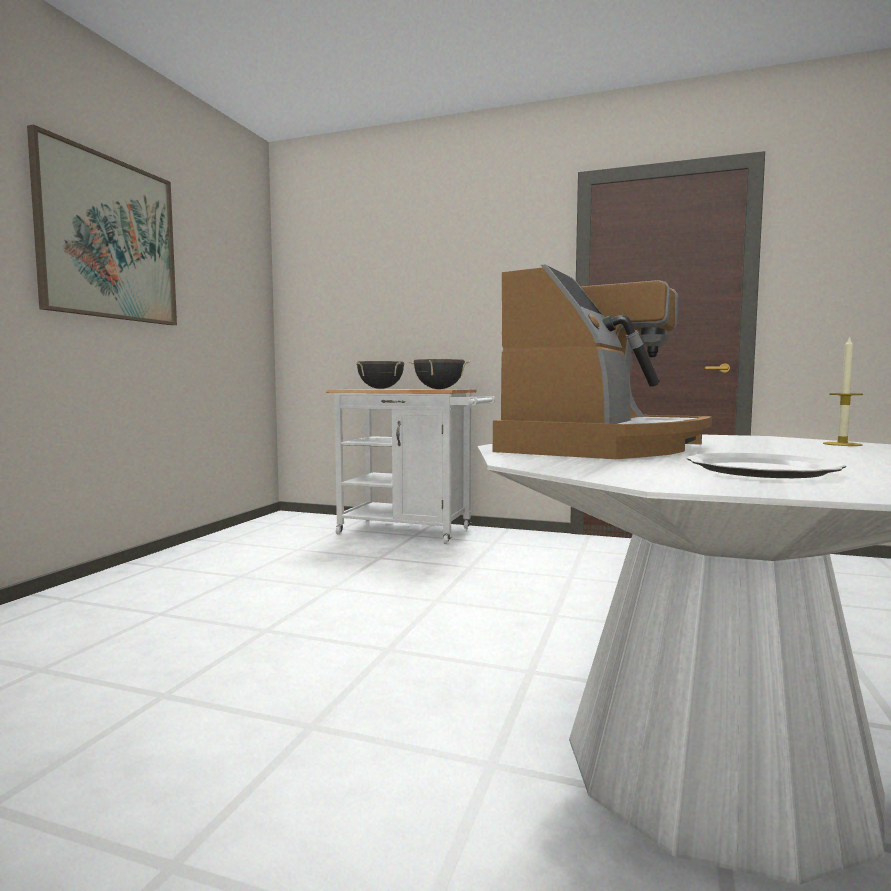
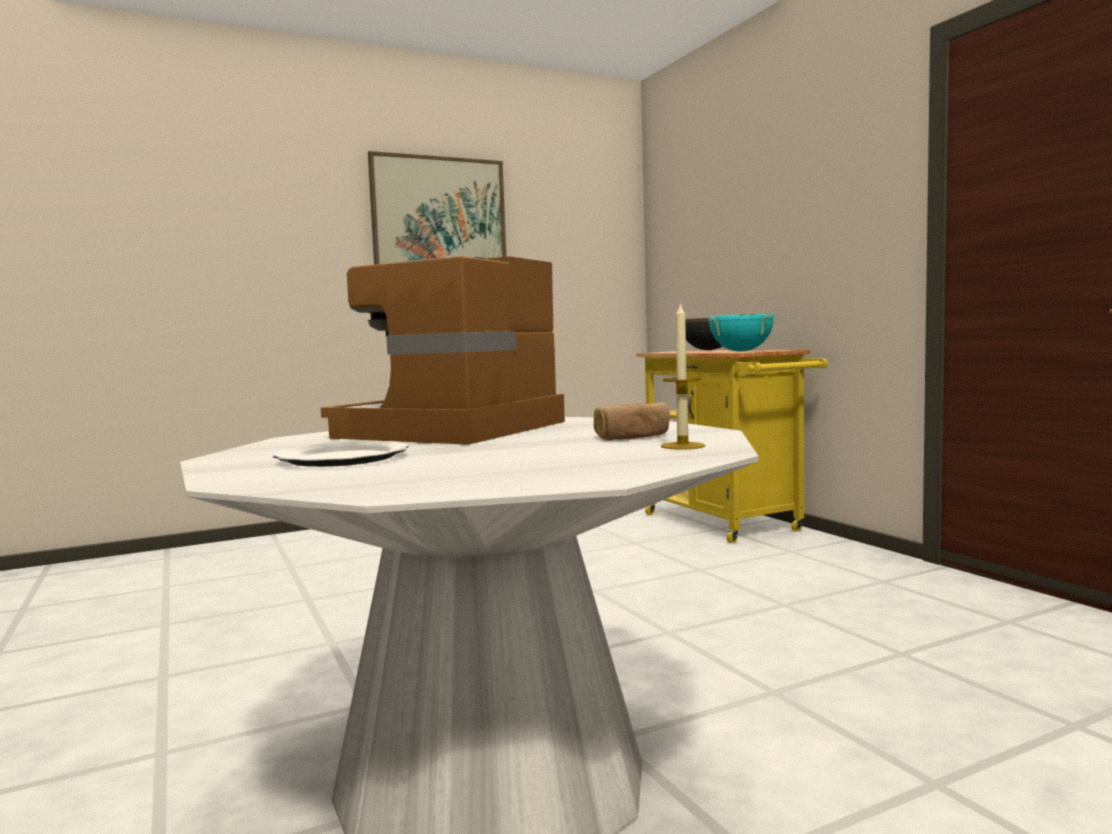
camera: 45 degrees right, 0 degrees up
white cart [326,389,495,544] -> yellow cart [636,350,828,543]
black cooking pot [409,359,470,389] -> turquoise cooking pot [709,314,774,352]
coffee machine [493,264,712,459] -> coffee machine turned 135 degrees clockwise [321,256,565,445]
none -> bread [594,402,669,440]

